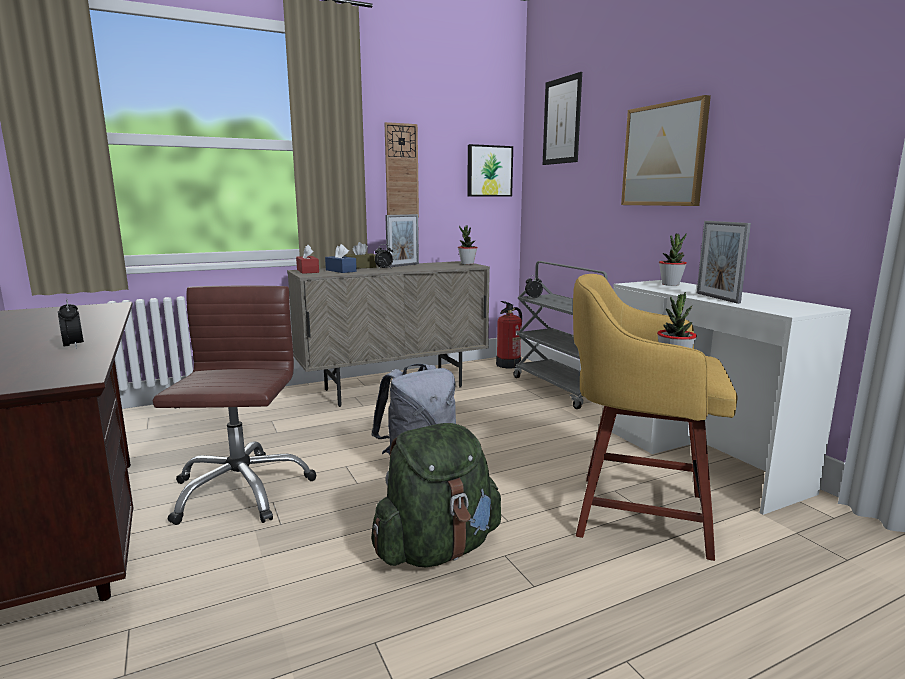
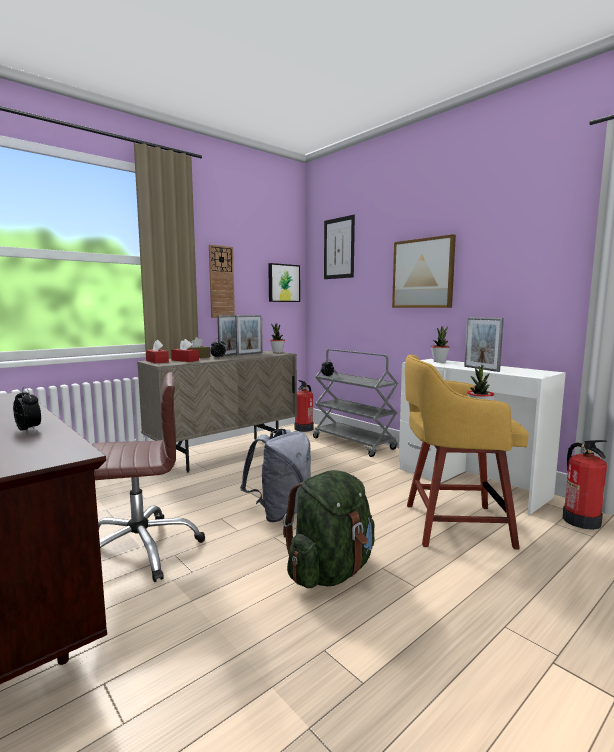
camera: 15 degrees left, 5 degrees down
brown office chair [153,286,317,525] -> brown office chair turned 90 degrees clockwise [92,372,205,582]
blue tissue box [325,244,357,273] -> red tissue box [171,339,199,362]
none -> picture frame [235,315,263,355]
none -> fire extinguisher [562,440,607,530]

